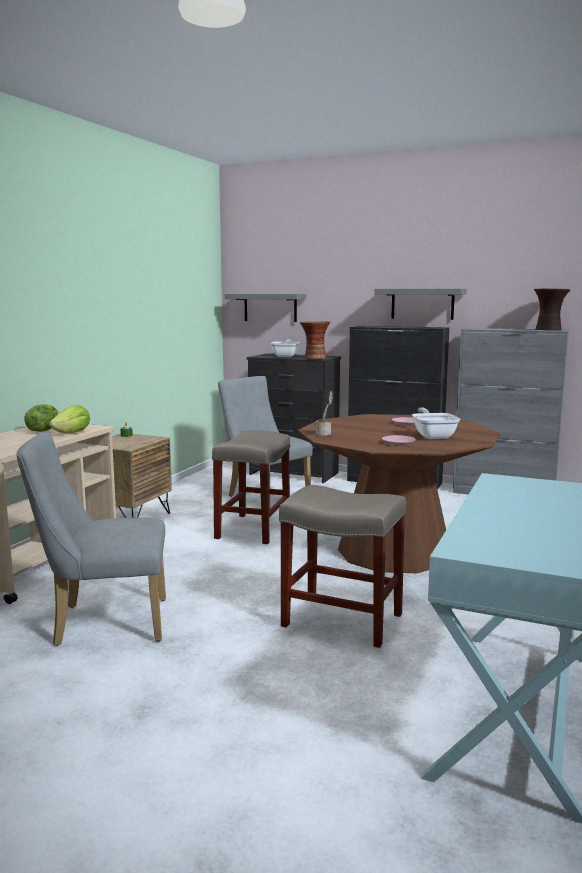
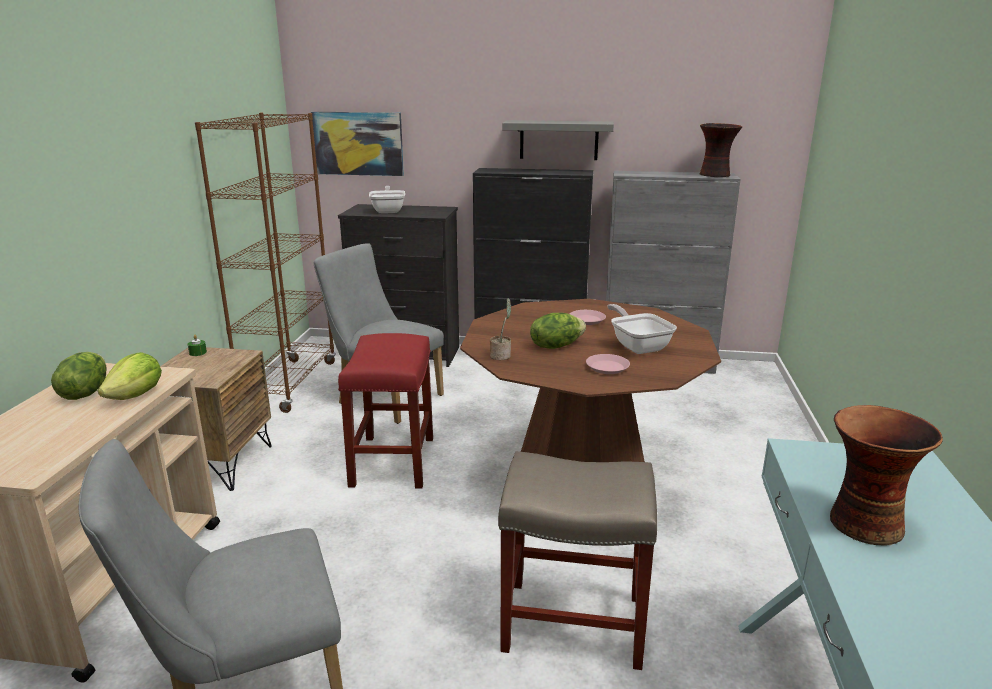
camera: 15 degrees left, 10 degrees up
beige stool [212,430,290,544] -> red stool [338,333,433,489]
grey shelf [225,294,306,322] -> picture [311,112,404,176]
vase [300,321,330,359] -> vase moved to [830,405,943,546]
none -> brown bookcase [195,113,336,413]
none -> lettuce [530,313,586,349]

